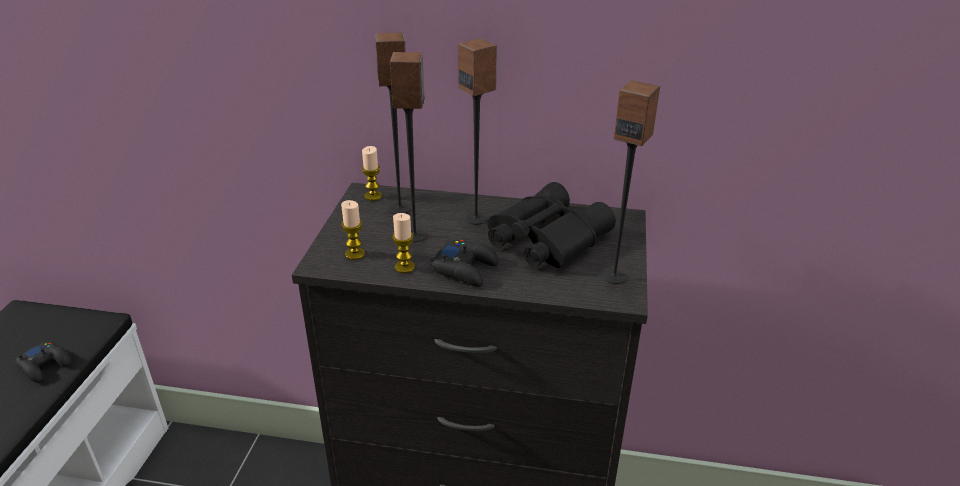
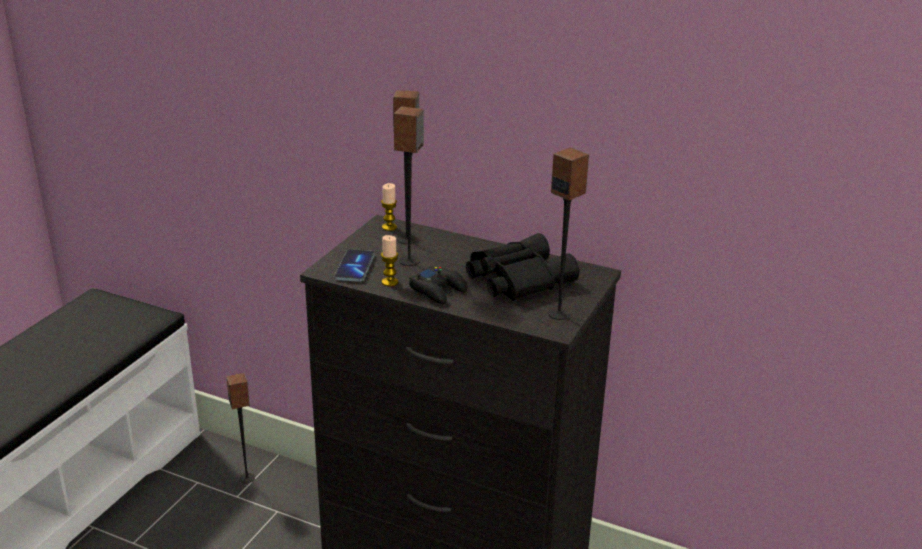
camera: 15 degrees right, 5 degrees down
black game controller [16,341,72,383] -> none
candle [341,200,365,260] -> phone [334,249,374,282]
speaker [458,38,497,225] -> speaker moved to [226,373,255,484]

